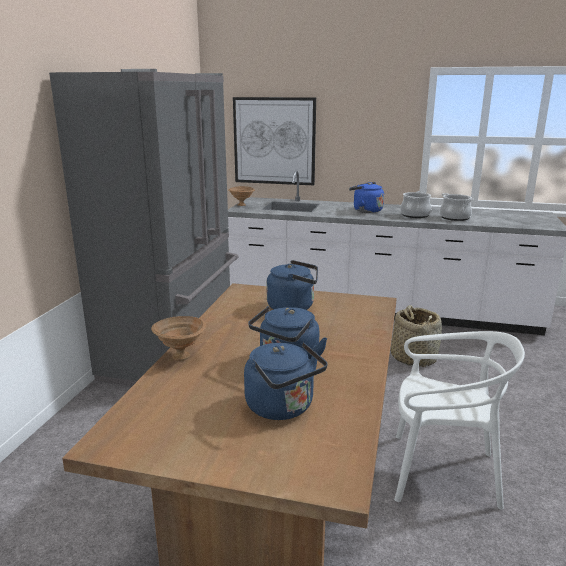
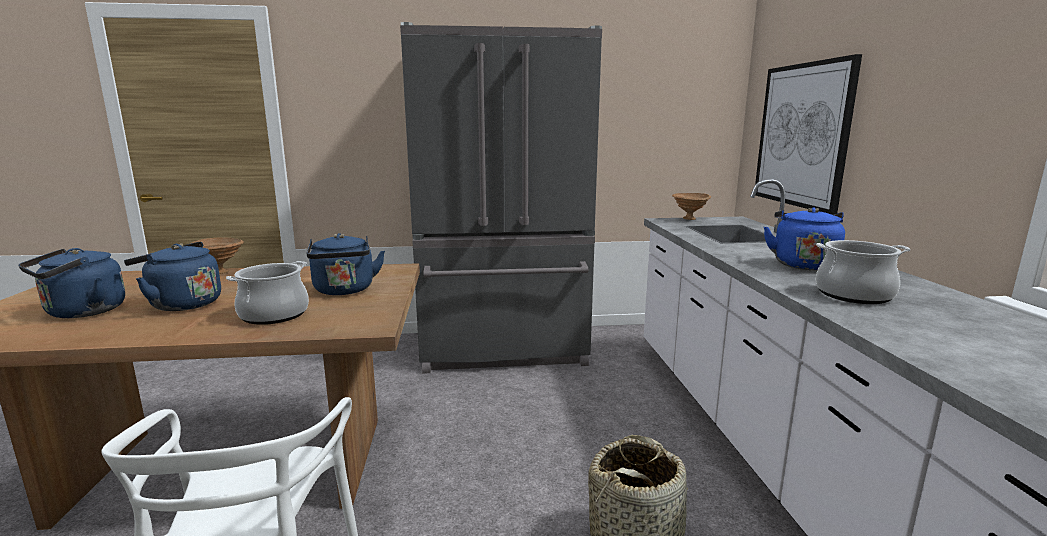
camera: 70 degrees right, 5 degrees down
cooking pot [439,193,474,221] -> cooking pot moved to [226,261,309,325]

